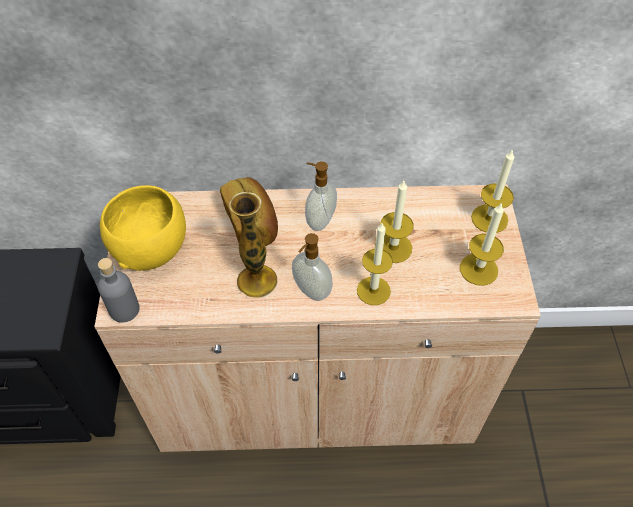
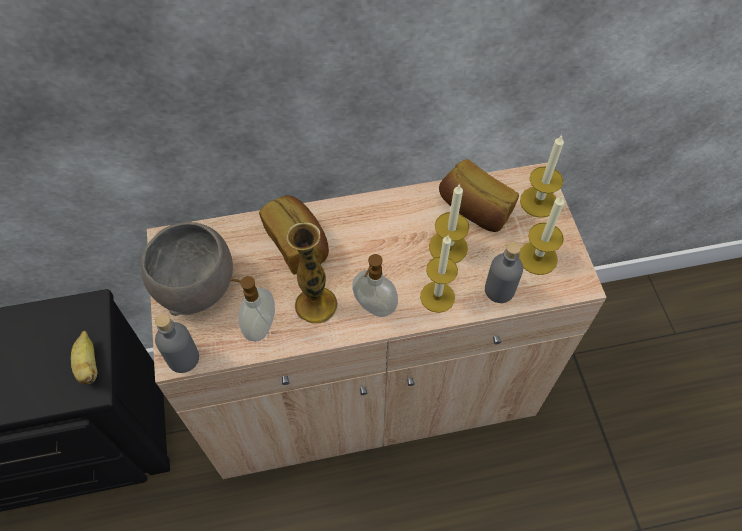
camera: 10 degrees left, 5 degrees up
yellow bowl [100,185,186,271] -> grey bowl [141,222,233,316]
soap dispenser [305,161,337,231] -> soap dispenser moved to [230,276,275,342]
none -> banana [71,331,97,384]
none -> bread [439,159,519,232]
none -> grey bottle [485,242,523,303]

